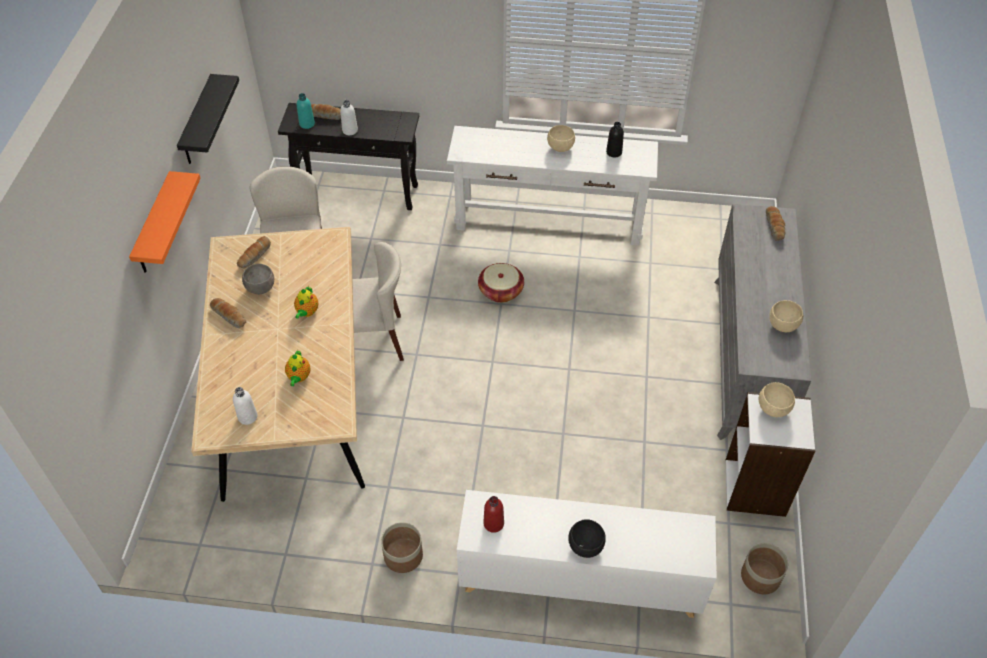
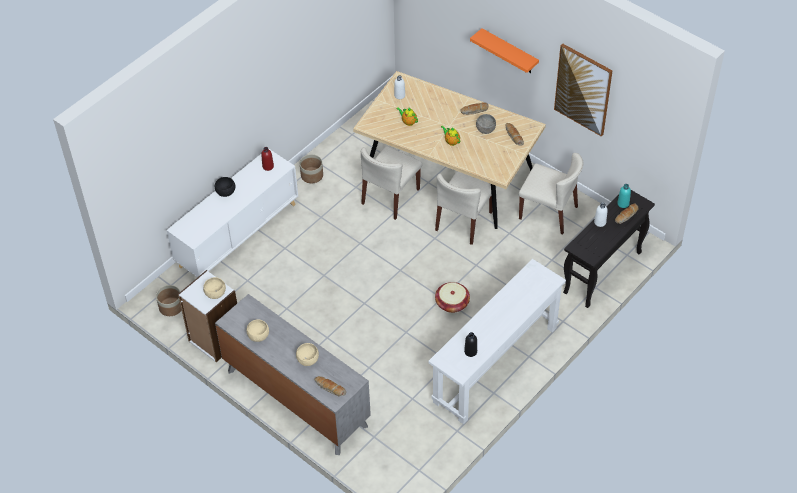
camera: 125 degrees right, 0 degrees up
black shelf [177,74,239,164] -> picture [554,43,612,137]
beige bowl [547,125,575,152] -> beige bowl moved to [296,343,319,366]
none -> beige chair [361,146,422,220]

